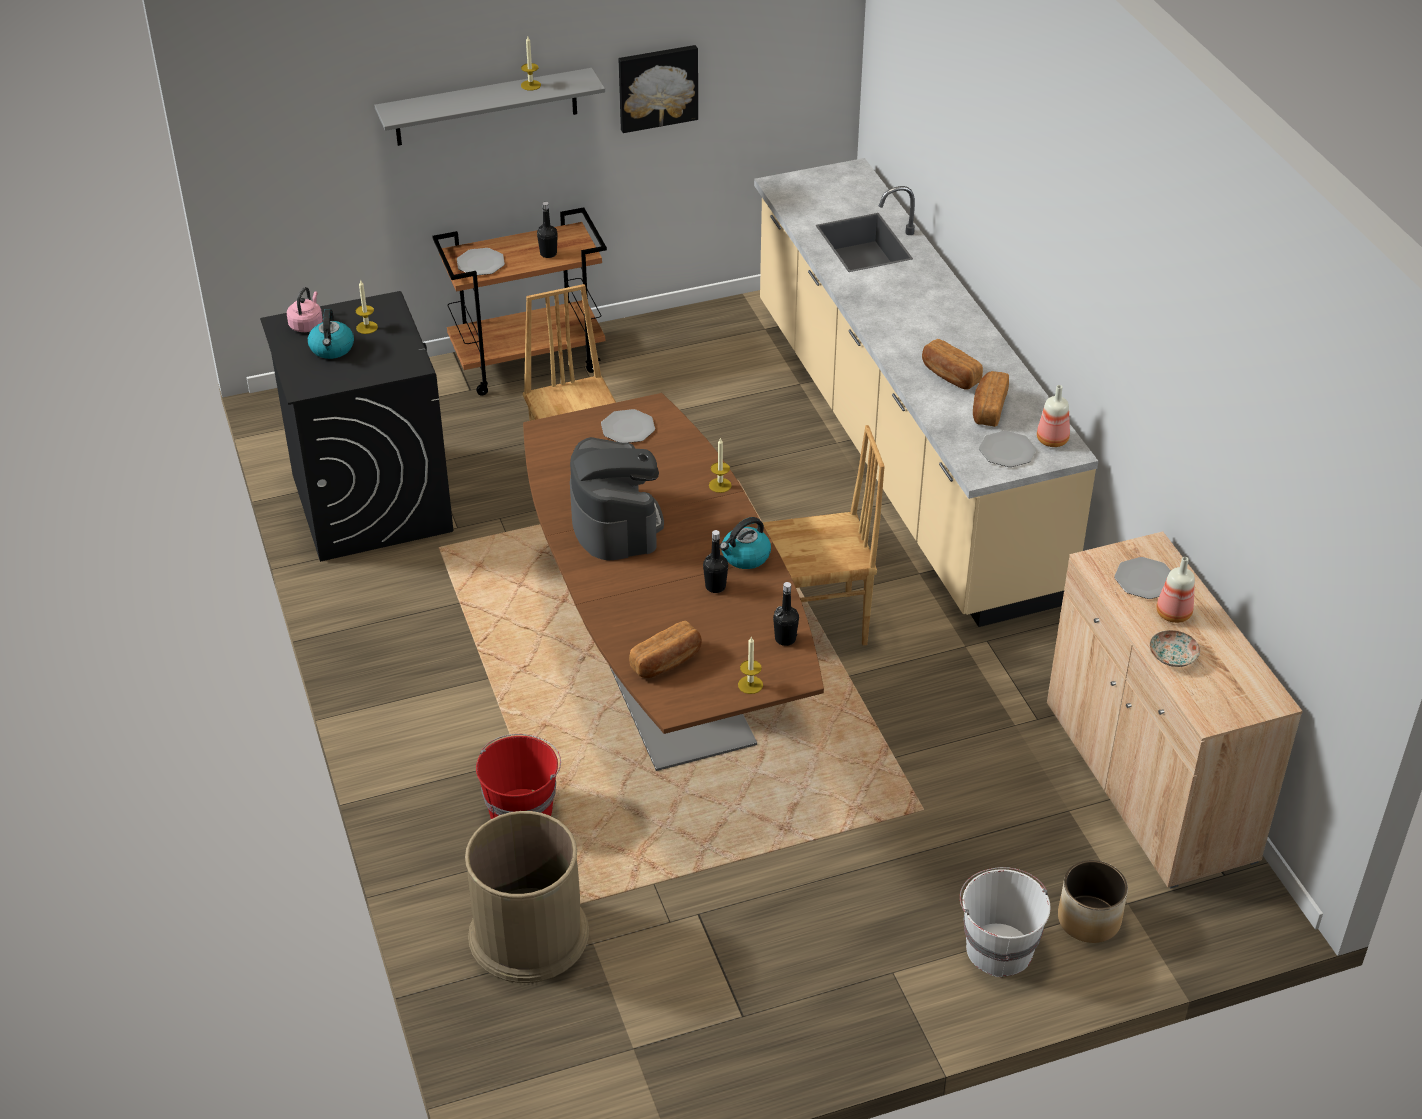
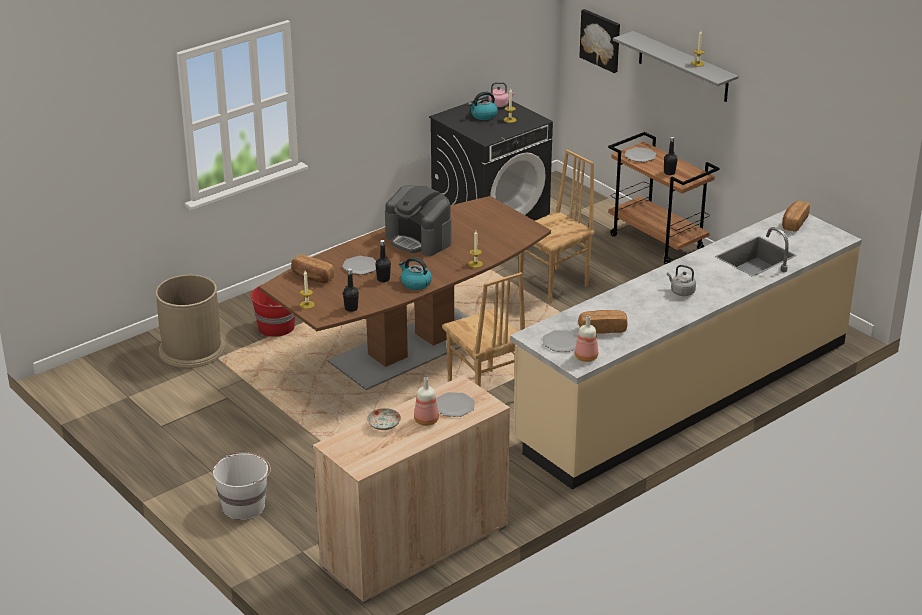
camera: 70 degrees right, 10 degrees down
coffee machine [570,437,664,560] -> coffee machine turned 75 degrees clockwise [385,185,452,256]
plate [601,409,655,443] -> plate moved to [342,256,376,275]
picture [618,45,698,133] -> picture moved to [579,9,620,73]
bread [922,339,983,390] -> bread moved to [782,201,810,232]
planter [1058,860,1128,943] -> none
none -> grey kettle [667,265,696,296]

